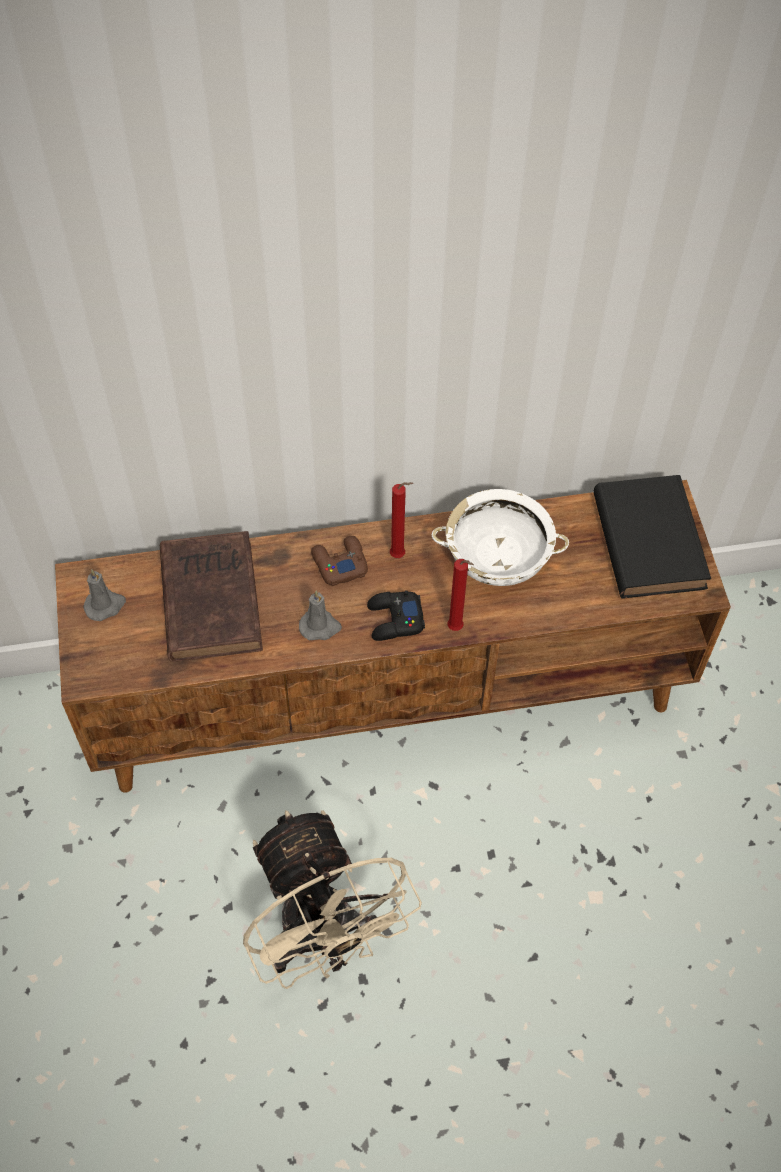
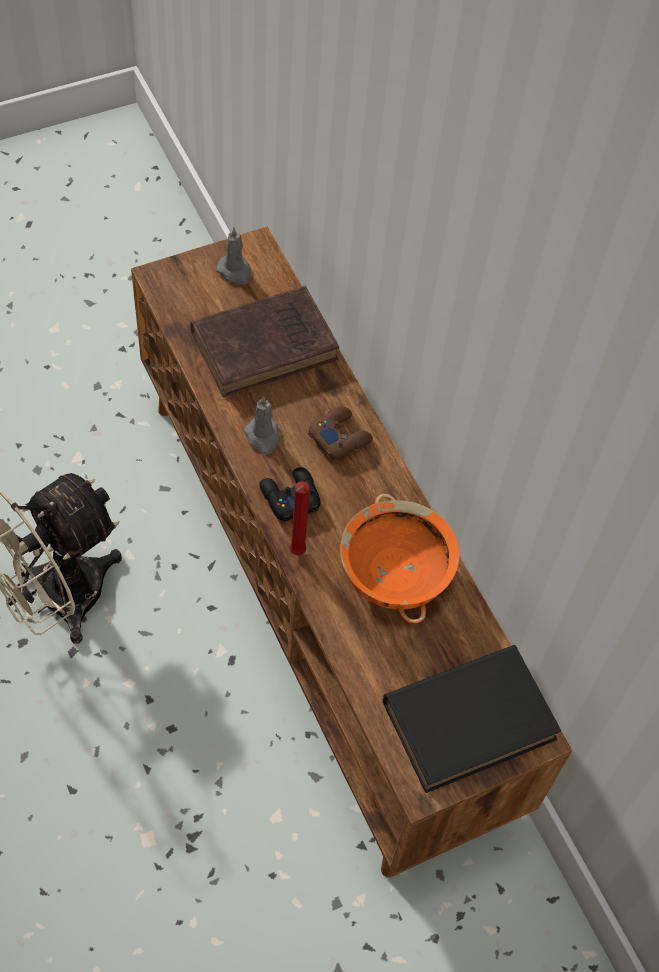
camera: 70 degrees right, 0 degrees up
red candle [390,482,413,558] -> none
white bowl [432,489,569,586] -> orange bowl [340,494,459,624]

